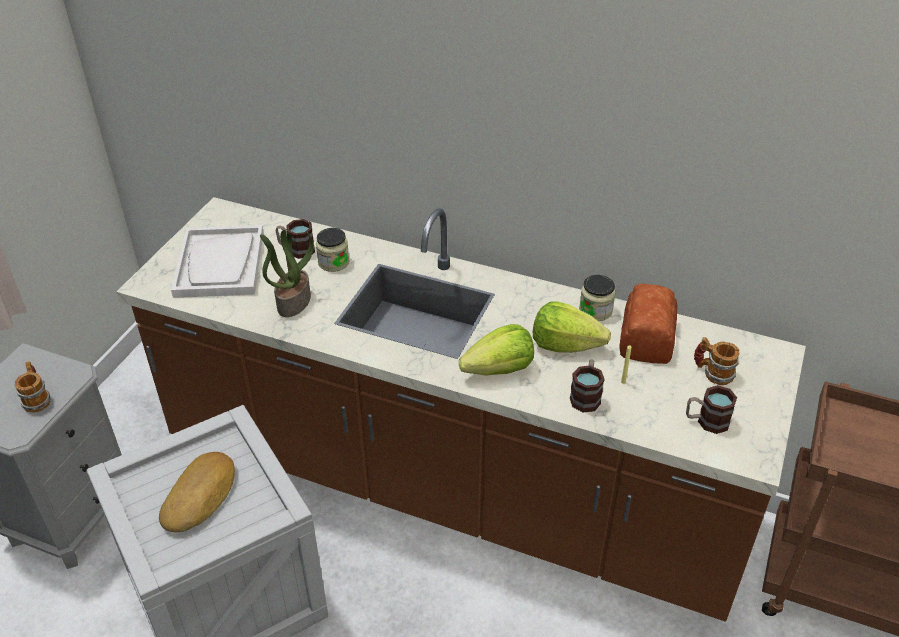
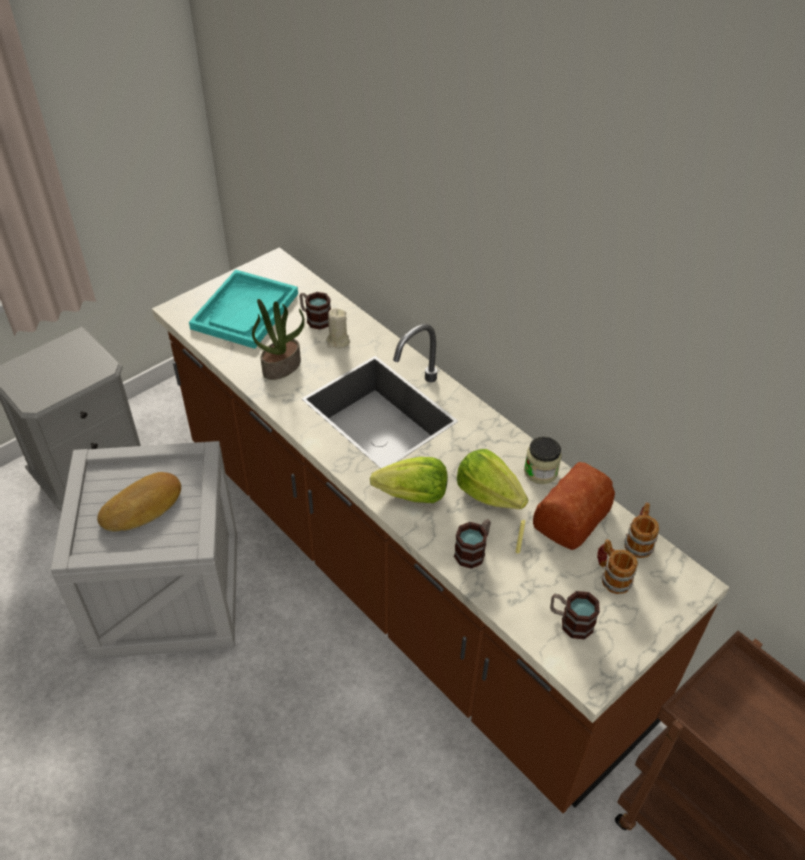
camera: 25 degrees right, 5 degrees up
mug [15,361,51,413] -> mug moved to [624,503,659,558]
white tray [171,225,264,298] -> turquoise tray [189,269,298,349]
jar [316,228,350,272] -> beige candle [326,308,350,349]

